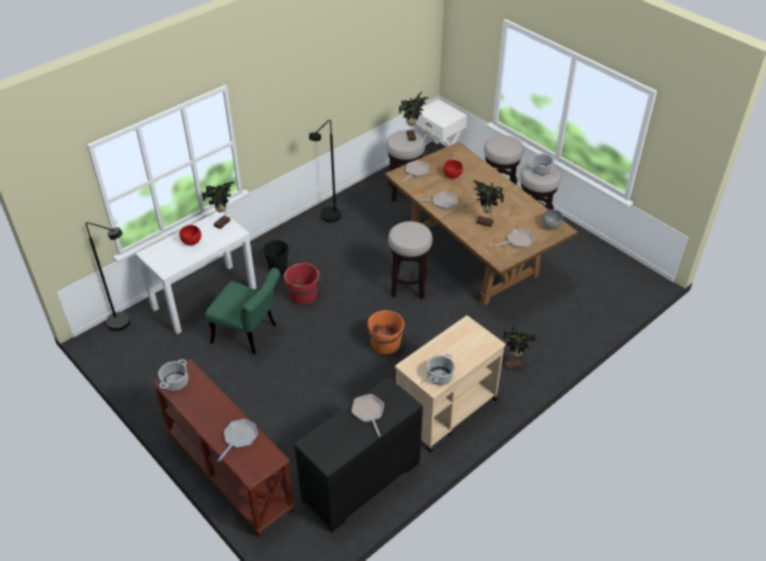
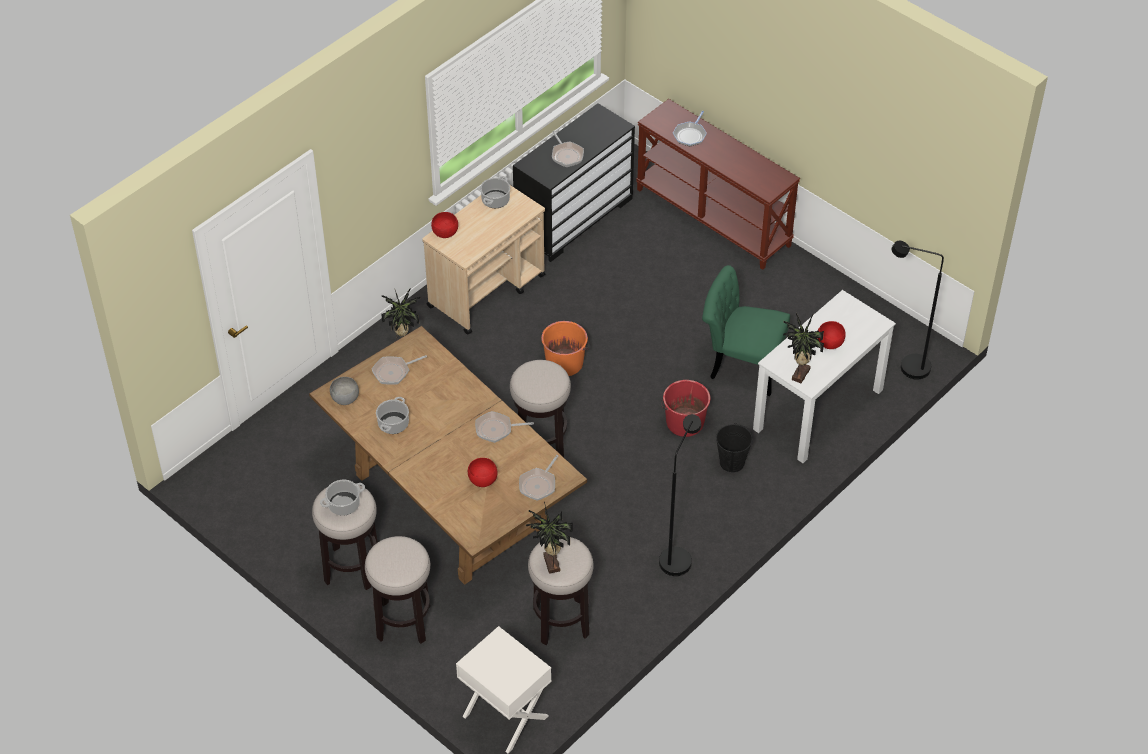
camera: 175 degrees right, 5 degrees up
cooking pot [158,359,188,391] -> cooking pot moved to [376,397,409,434]
potted plant [473,180,504,227] -> none
none -> red bowl [431,212,458,238]

